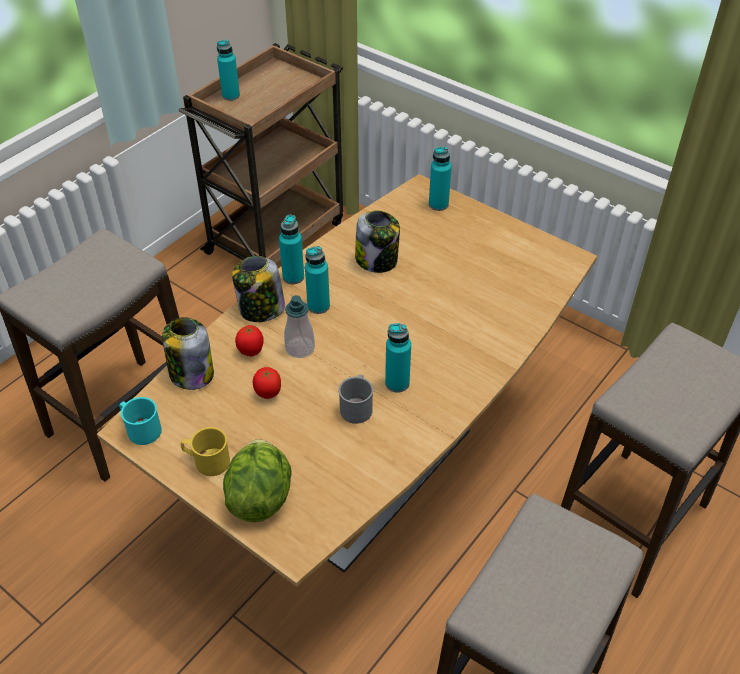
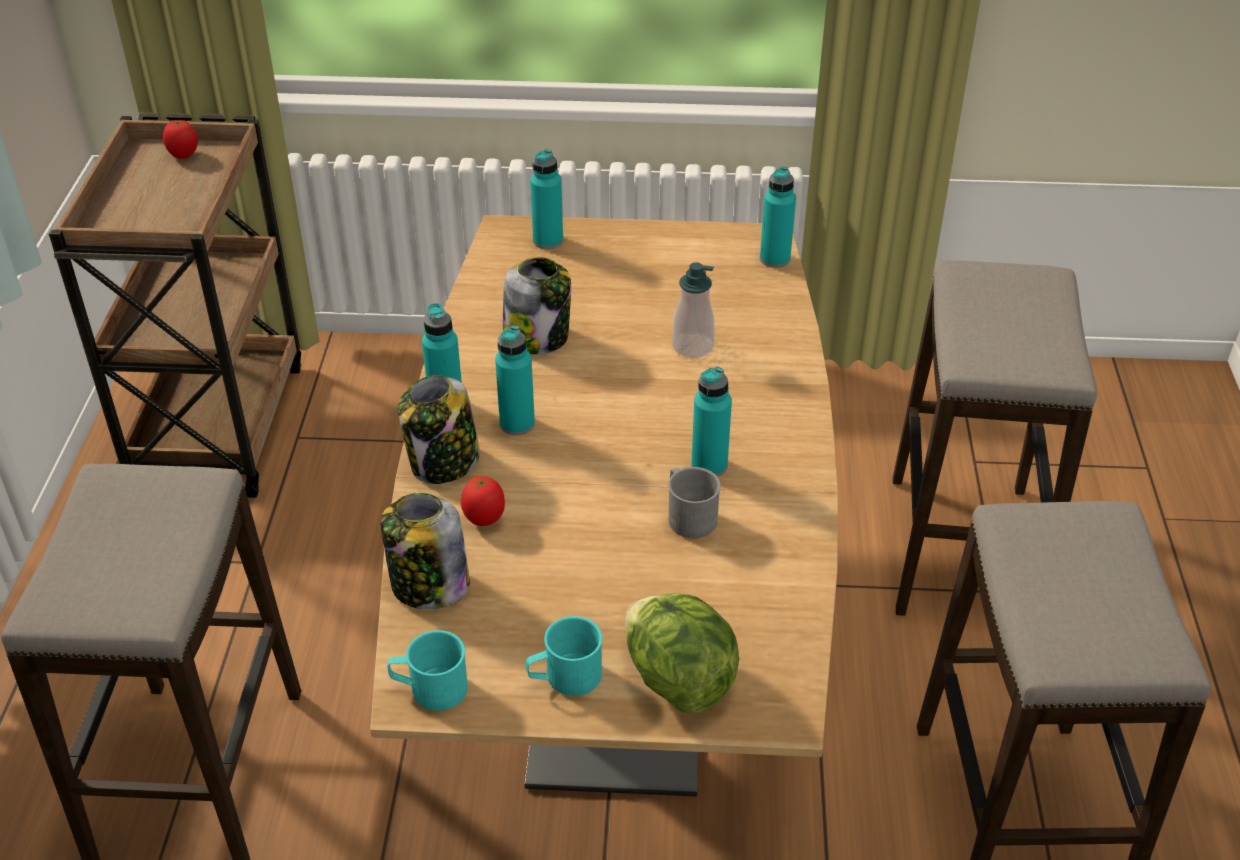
camera: 35 degrees left, 5 degrees down
yellow mug [181,427,230,476] -> turquoise mug [526,616,603,696]
turquoise bottle [217,40,240,101] -> turquoise bottle moved to [760,166,796,268]
tomato [253,367,281,399] -> tomato moved to [163,120,198,159]
soap dispenser [284,295,315,358] -> soap dispenser moved to [672,262,715,358]

